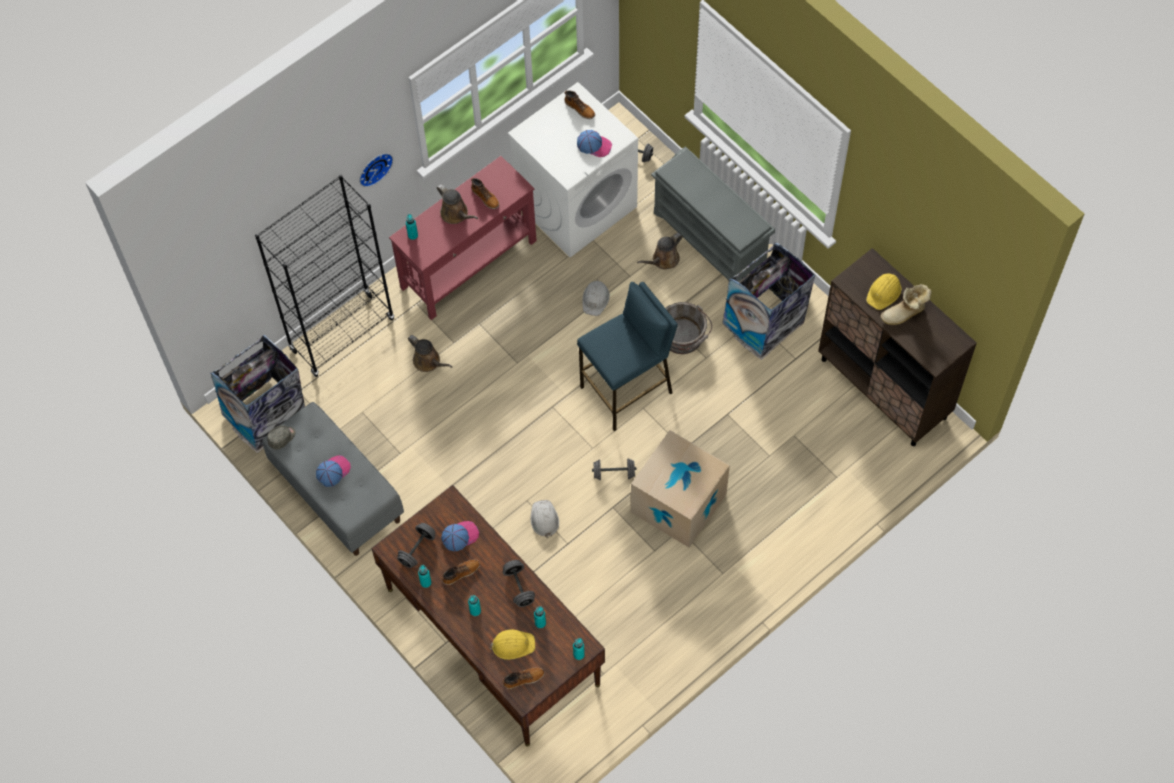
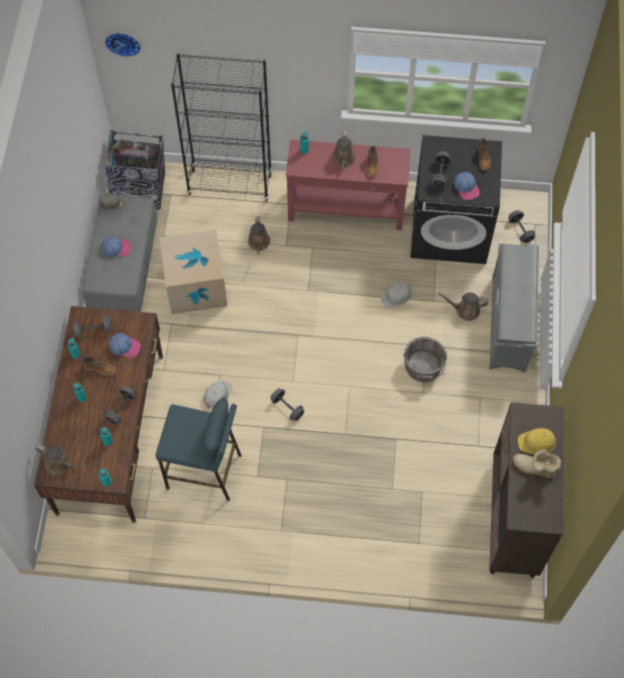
camera: 45 degrees right, 0 degrees up
wall clock [359,153,393,187] -> wall clock moved to [105,33,141,57]
yellow hard hat [489,630,535,660] -> none
boot [502,668,545,690] -> brown watering can [35,444,86,475]
white washing machine [508,82,638,257] -> black washing machine [410,135,502,264]
blue stool [577,282,678,431] -> blue stool moved to [155,397,241,501]
cardboard box [631,430,730,548] -> cardboard box moved to [159,229,227,314]
trash can [722,243,815,360] -> none
none -> grey dumbbell [430,152,452,188]

